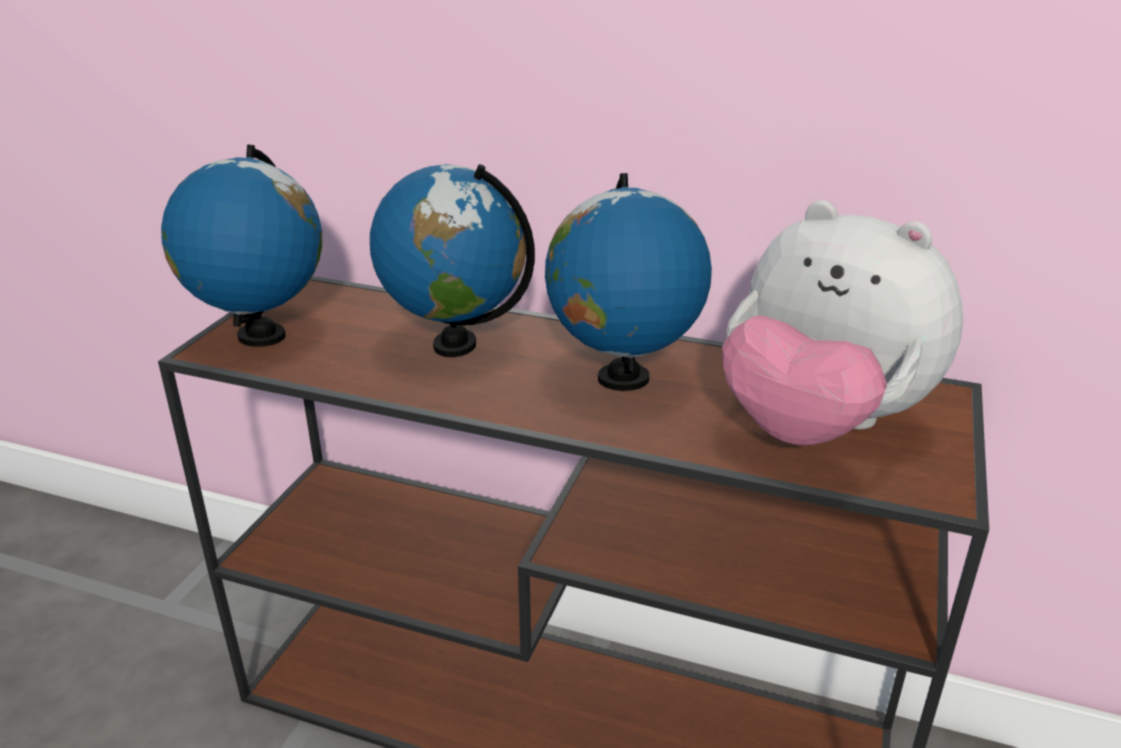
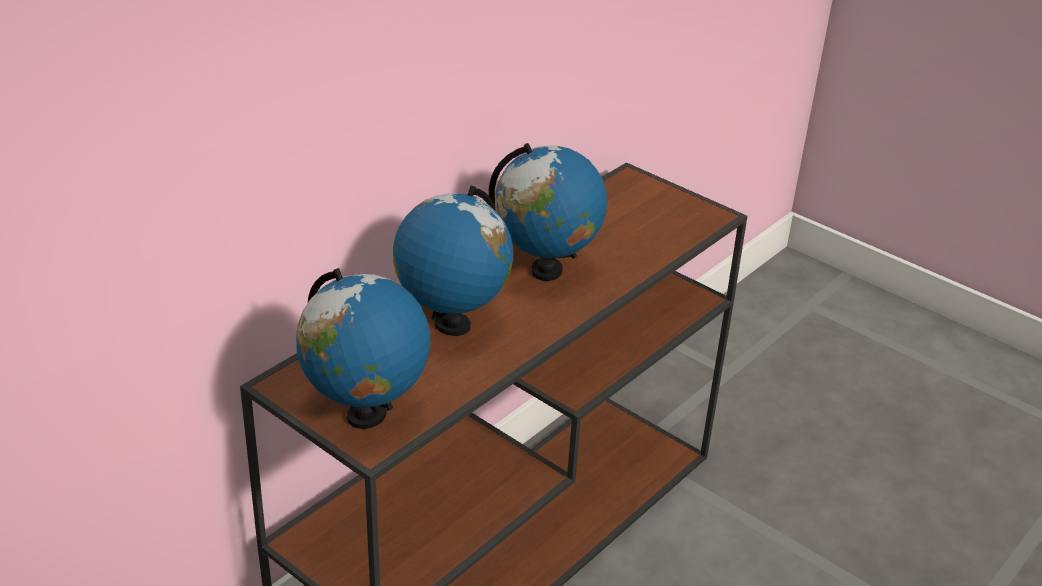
camera: 70 degrees left, 5 degrees up
plush toy [722,200,964,445] -> none

